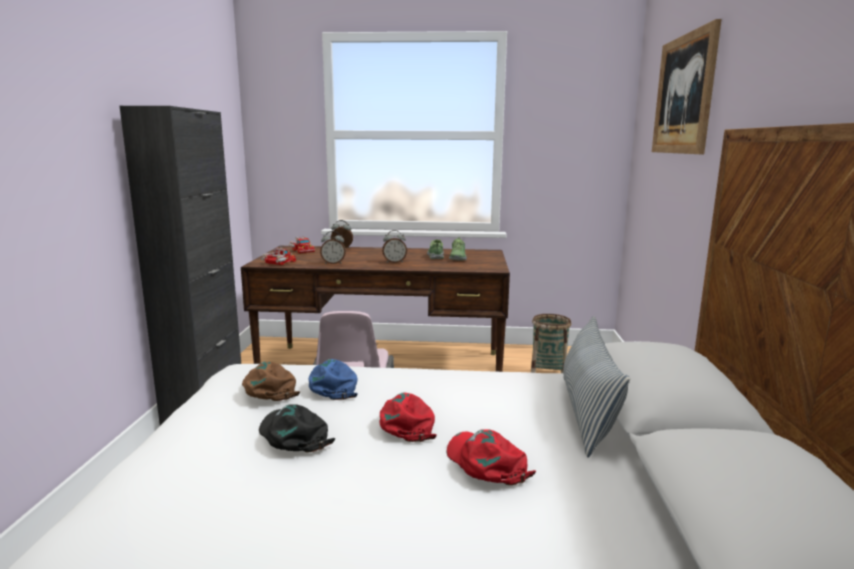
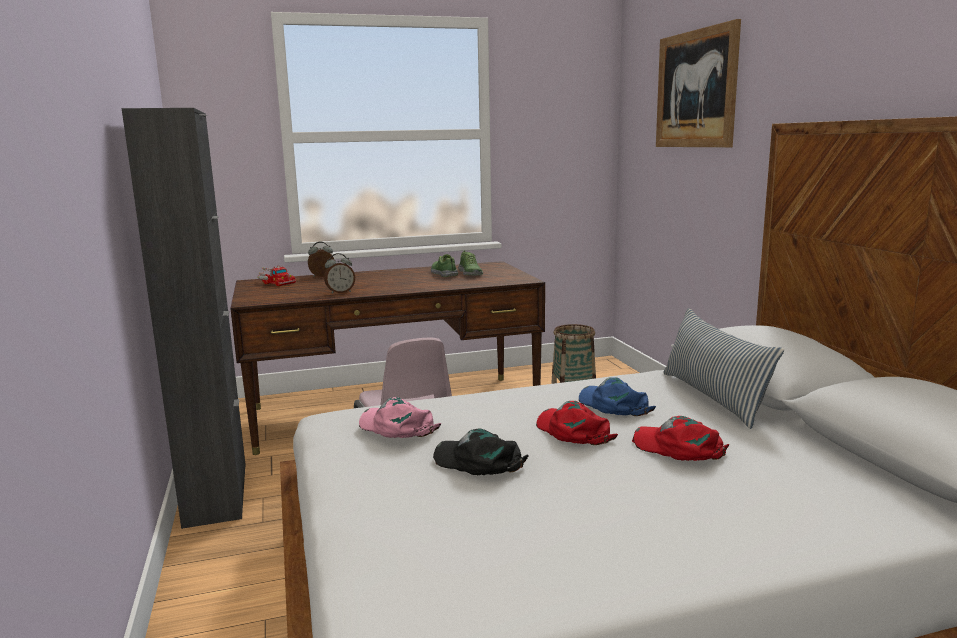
camera: 20 degrees left, 0 degrees up
brown cap [242,361,300,401] -> pink cap [359,397,441,438]
toy truck [261,247,296,265] -> none
blue cap [309,359,358,400] -> blue cap moved to [579,377,656,416]
alarm clock [382,230,407,263] -> none

